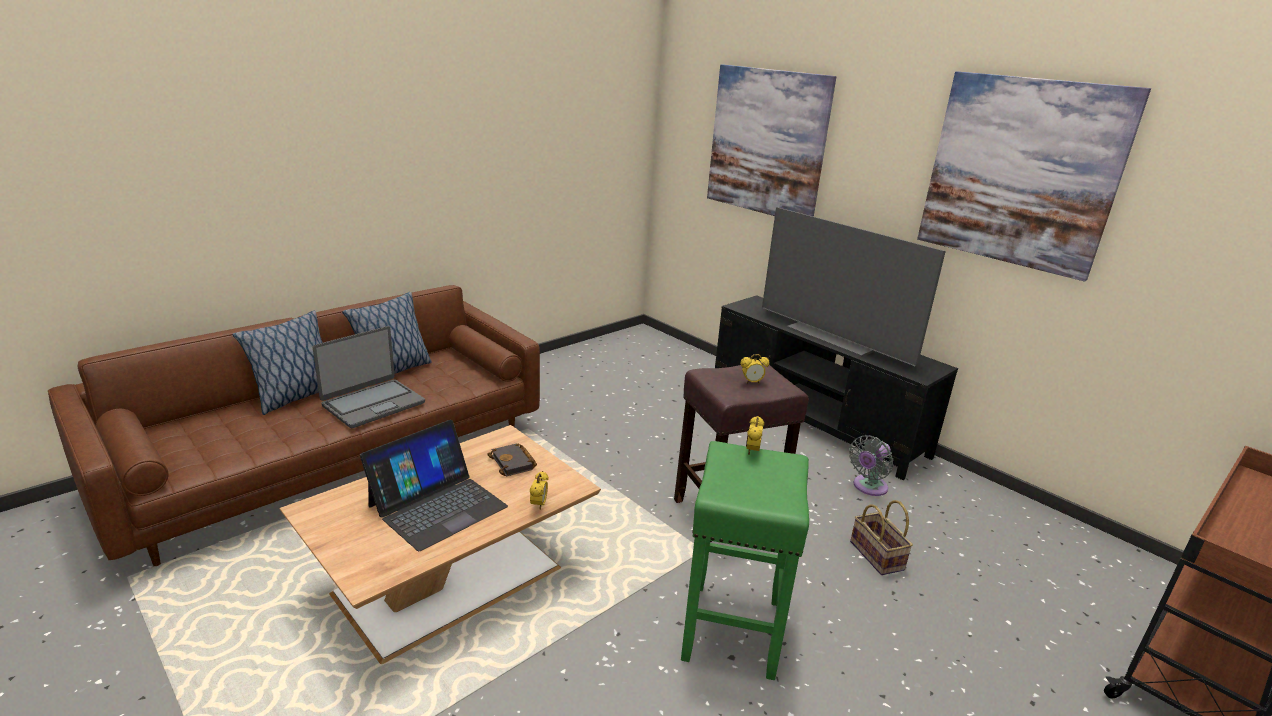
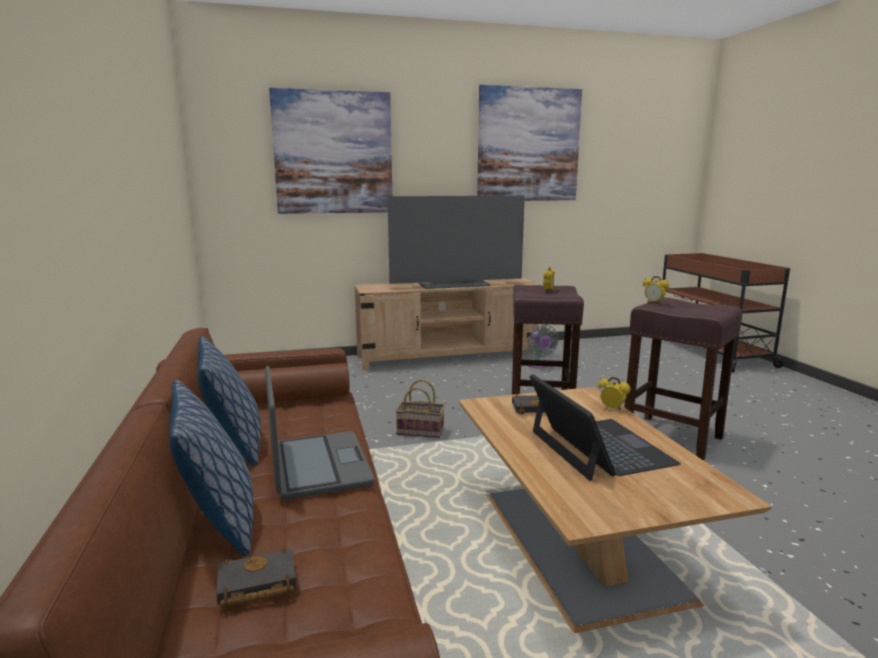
camera: 60 degrees left, 10 degrees down
green stool [681,441,809,680] -> brown stool [624,297,743,461]
black tv stand [715,295,958,480] -> beige tv stand [354,277,541,370]
basket [850,500,913,575] -> basket moved to [395,379,445,438]
none -> black book [216,548,297,608]

